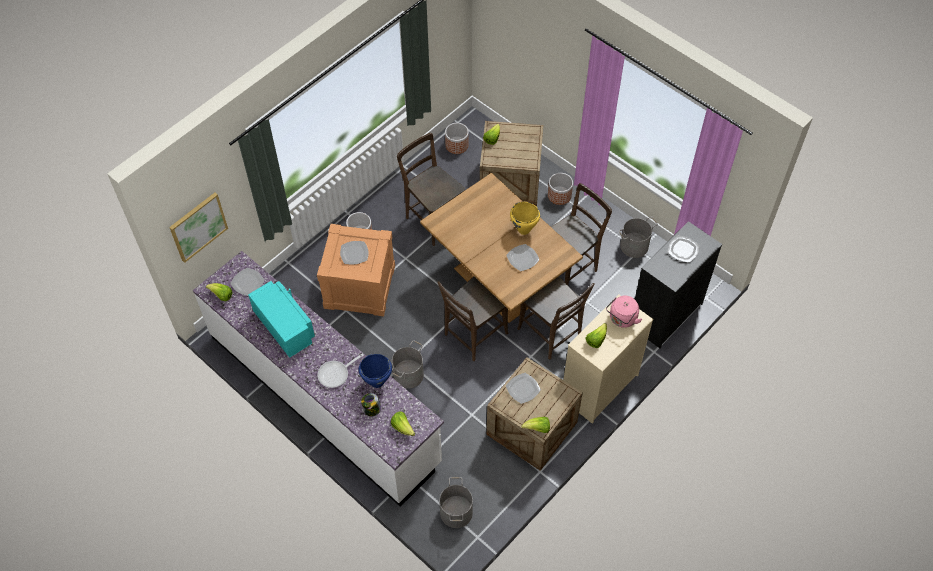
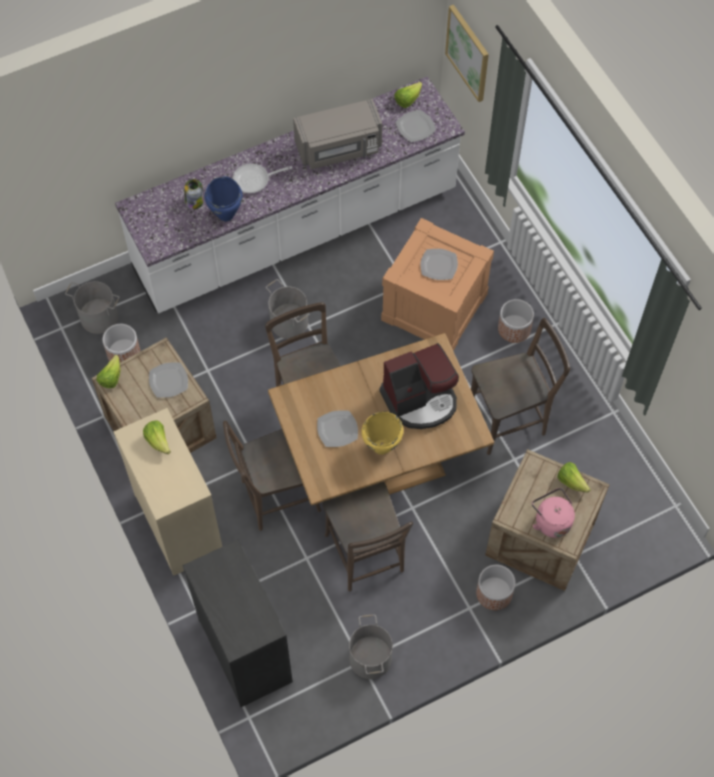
camera: 110 degrees right, 5 degrees up
turquoise microwave [248,281,315,358] -> grey microwave [293,99,382,169]
frying pan [317,353,364,388] -> frying pan turned 90 degrees counterclockwise [233,163,292,193]
lettuce [391,411,415,436] -> none
planter [445,123,469,154] -> planter moved to [103,324,140,362]
pink kettle [606,295,642,328] -> pink kettle moved to [532,488,575,538]
plate [667,235,700,263] -> none
none -> coffee machine [379,343,459,429]

